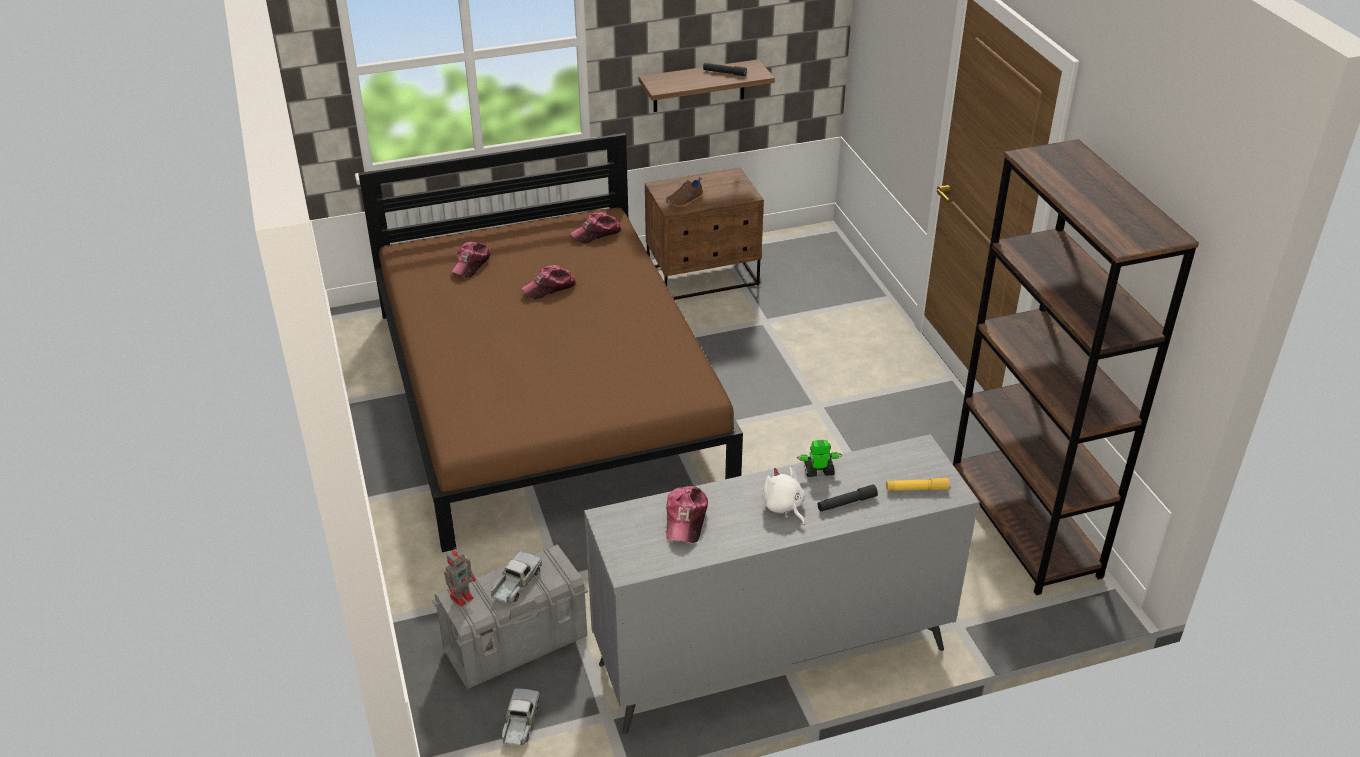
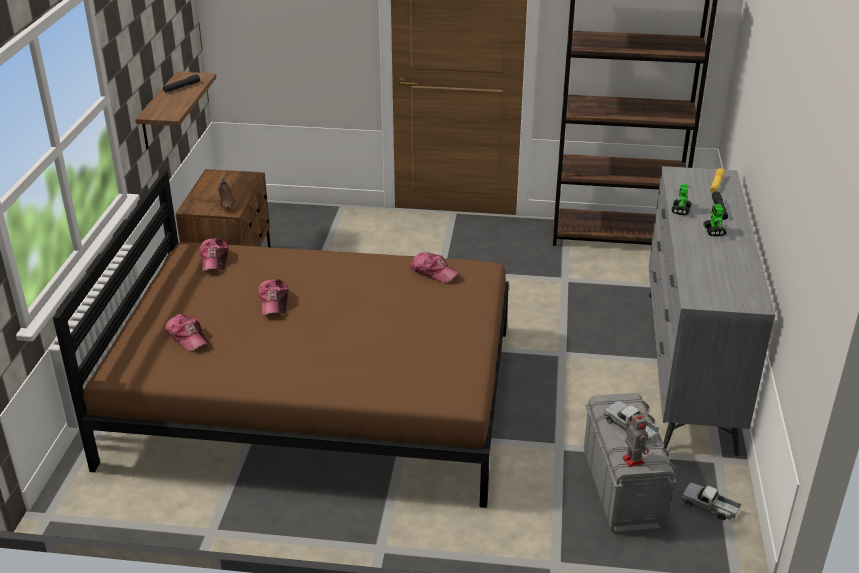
camera: 65 degrees left, 5 degrees down
cap [666,486,708,543] -> cap moved to [410,252,458,283]
white plush toy [762,467,805,525] -> toy robot [703,204,726,236]

